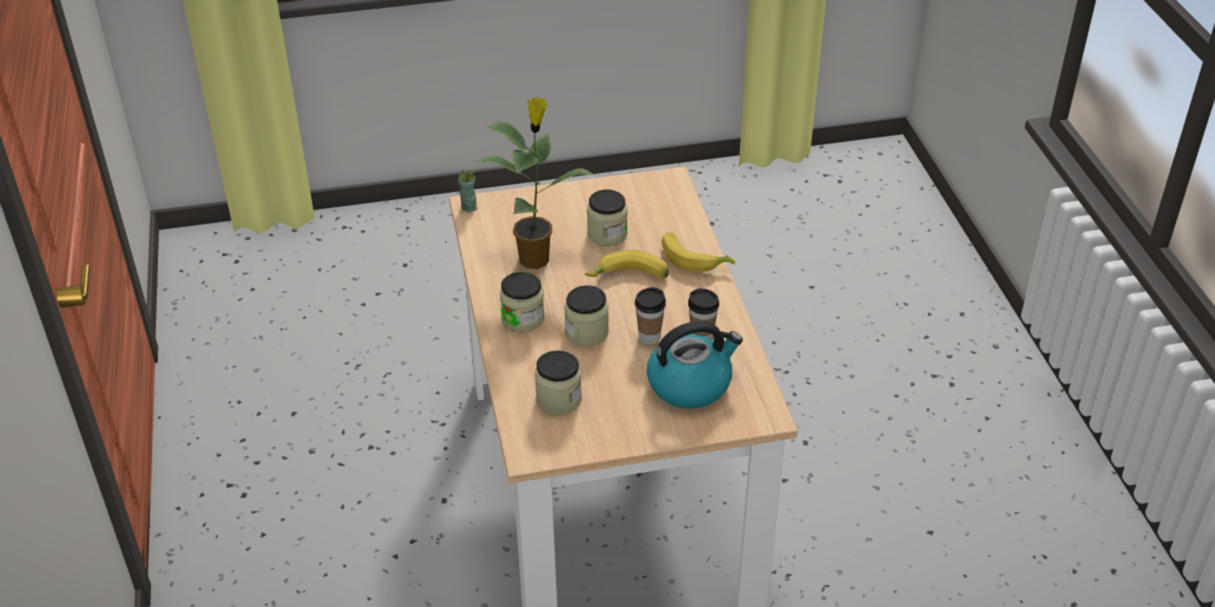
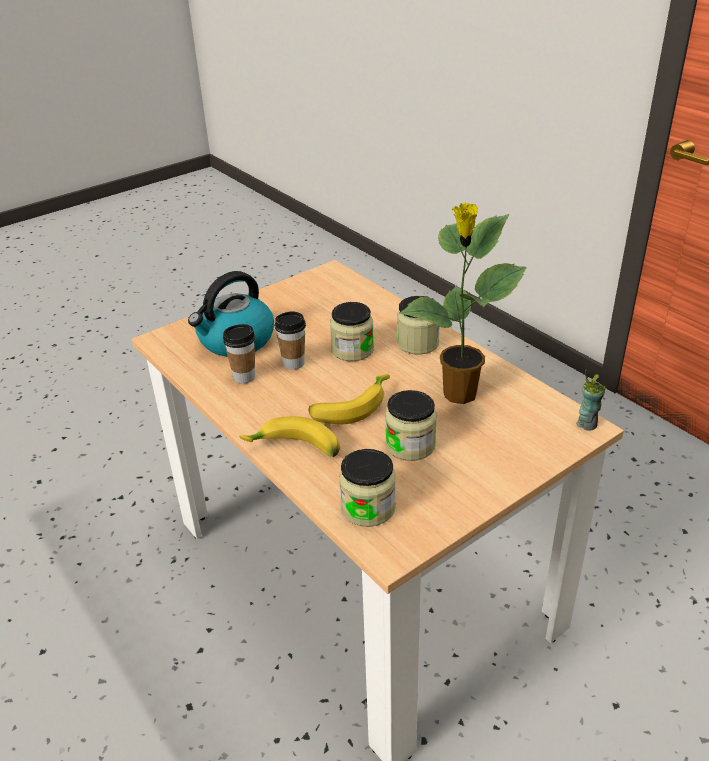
camera: 155 degrees right, 5 degrees down
jar [535,351,582,415] -> jar moved to [339,449,396,527]

